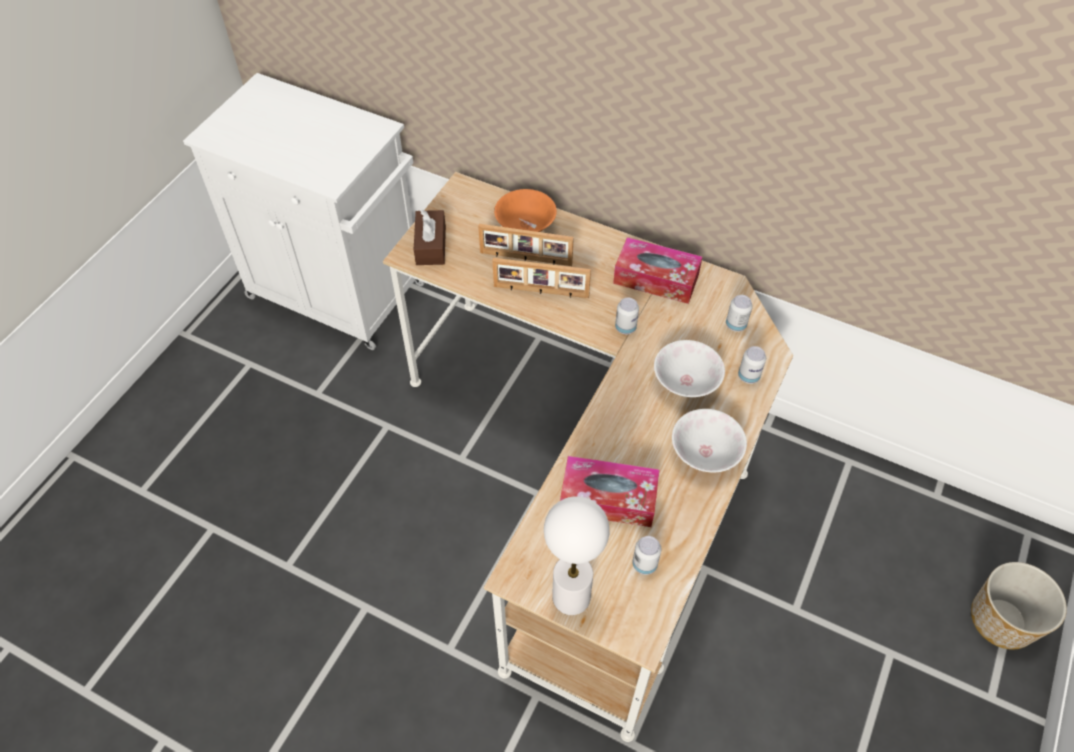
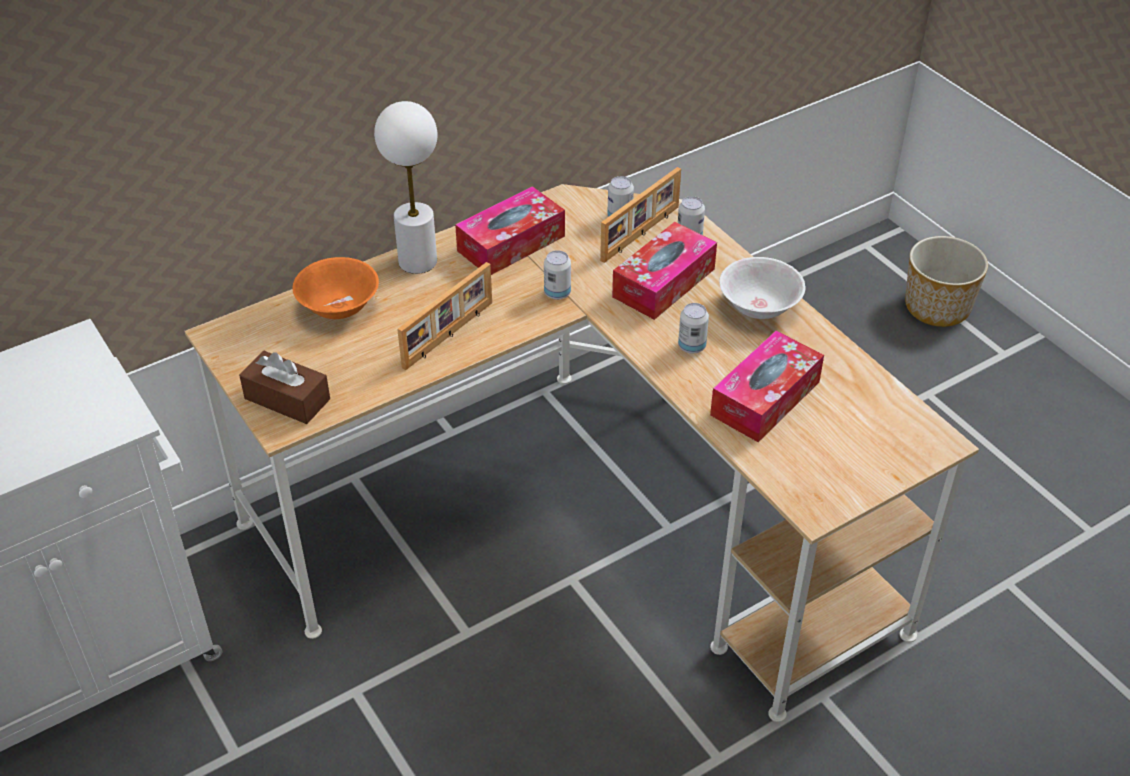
camera: 60 degrees left, 10 degrees down
picture frame [478,224,574,266] -> picture frame moved to [600,167,681,263]
white table lamp [544,496,610,615] -> white table lamp moved to [374,101,437,274]
can [632,536,661,575] -> can moved to [678,303,709,353]
white bowl [654,340,725,397] -> tissue box [612,222,717,320]

